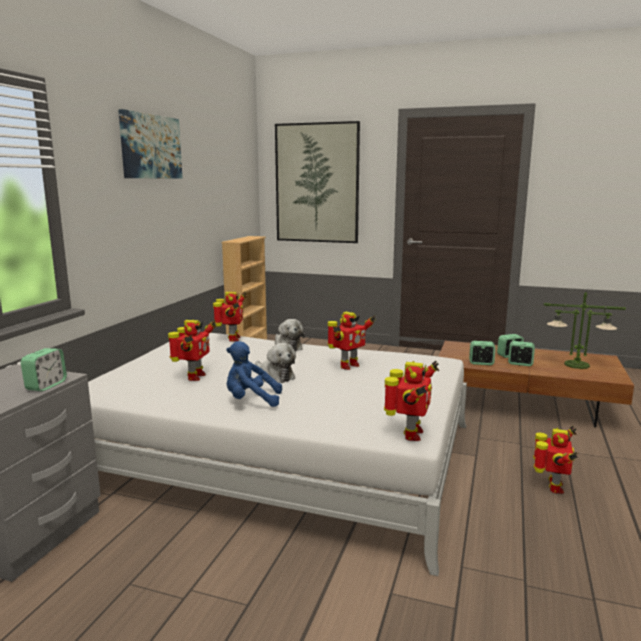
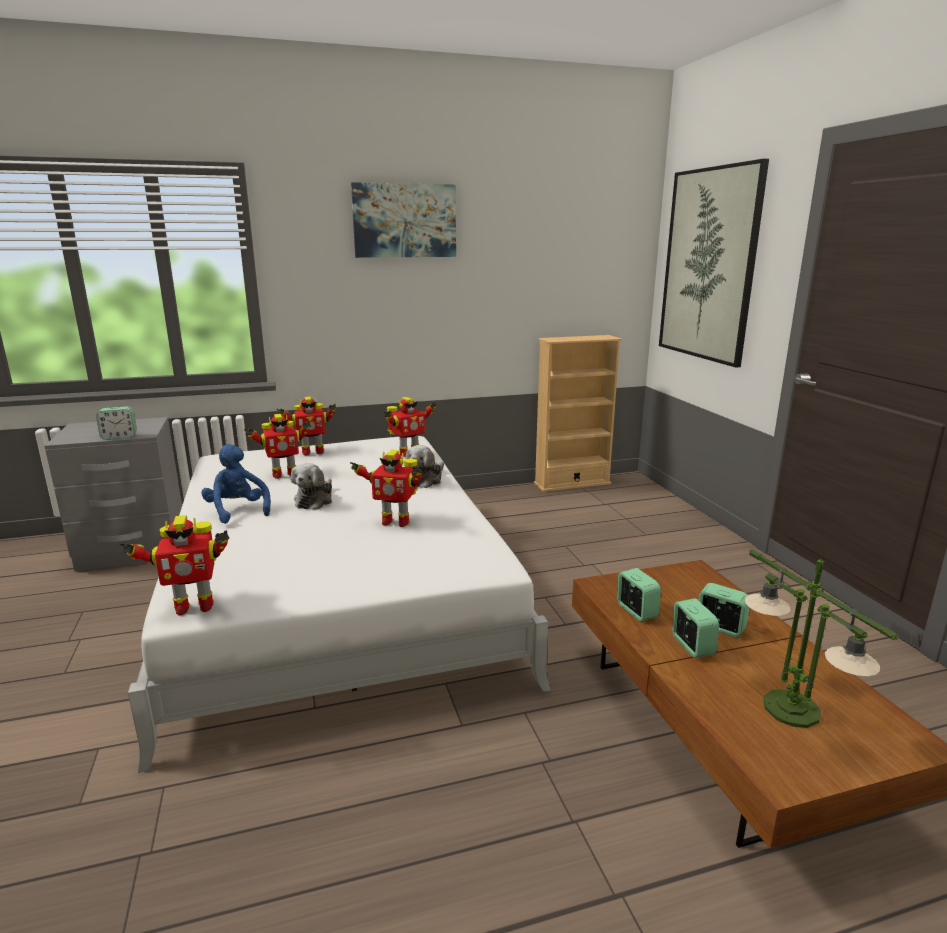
camera: 55 degrees right, 5 degrees up
toy robot [533,426,578,494] -> toy robot moved to [276,397,337,455]

